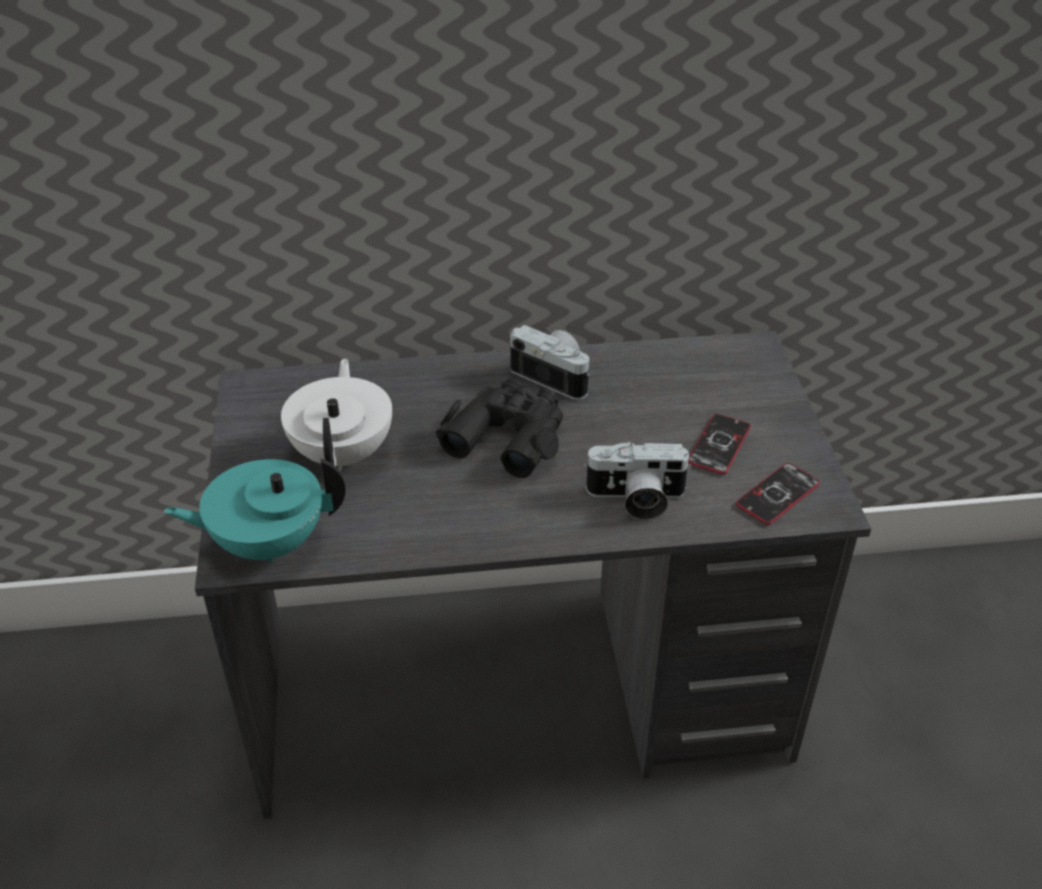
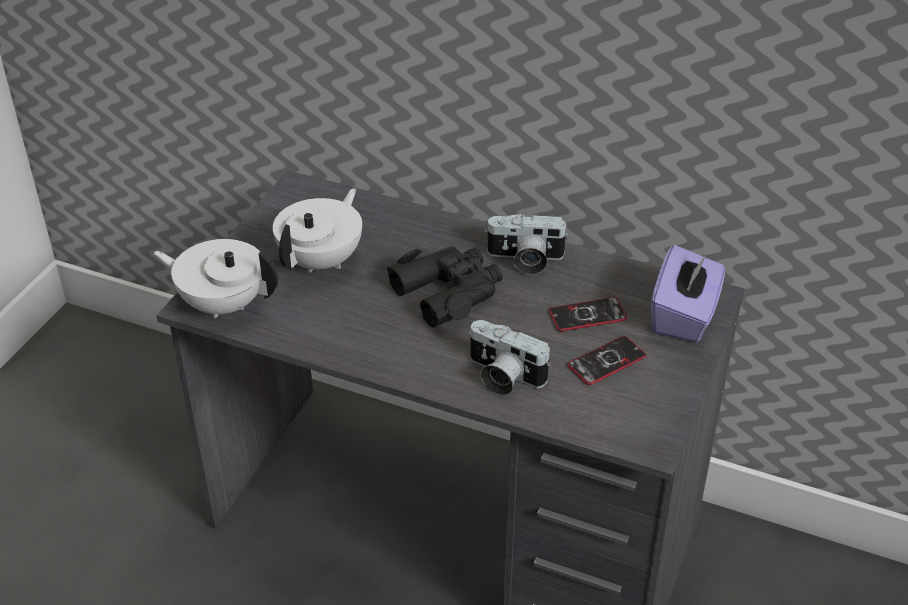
camera: 30 degrees right, 0 degrees up
turquoise teapot [164,458,345,563] -> white teapot [154,239,278,318]
camera [510,325,590,400] -> camera turned 120 degrees clockwise [485,214,569,274]
phone [736,463,820,525] -> phone moved to [549,297,627,331]
none -> purple tissue box [651,245,725,343]

